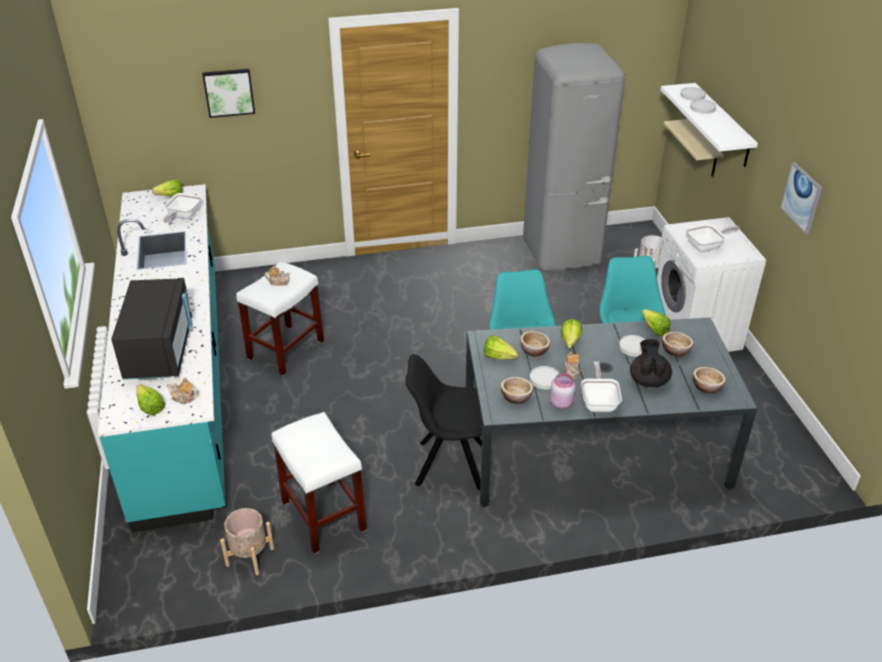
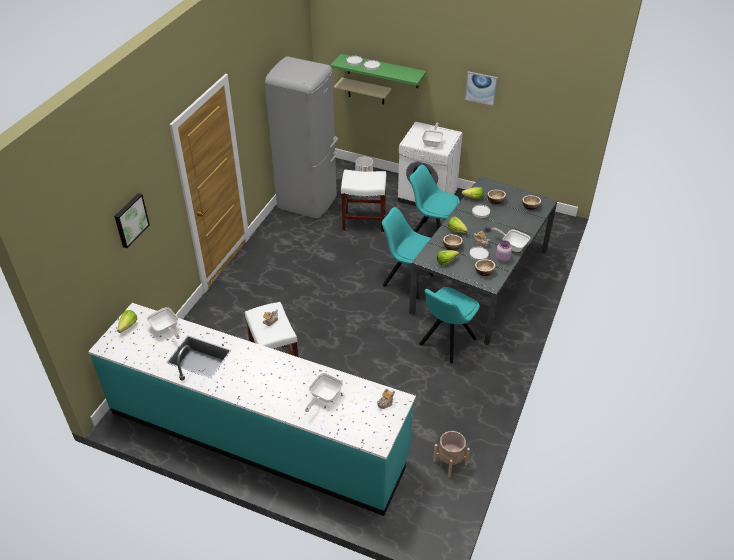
camera: 55 degrees left, 5 degrees up
black microwave [111,278,192,380] -> frying pan [305,373,343,412]
lettuce [136,384,165,415] -> none
white stool [271,412,367,554] -> white stool moved to [341,170,386,233]
black chair [405,354,483,491] -> turquoise chair [419,287,480,363]
black teapot [630,339,672,387] -> none
white shelf [661,83,758,167] -> green shelf [331,54,426,88]

